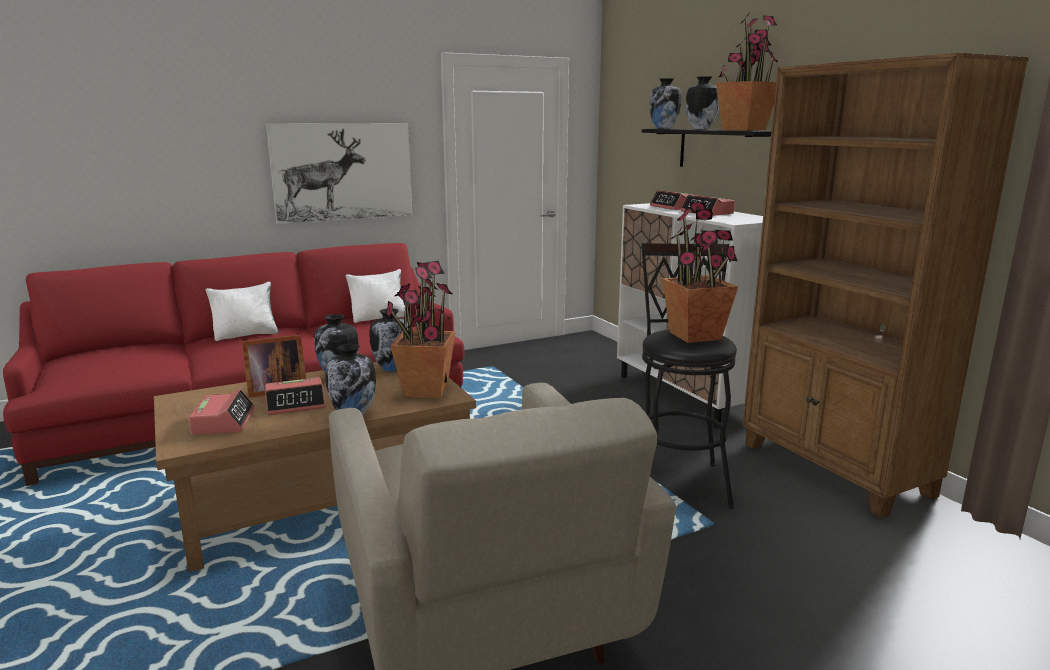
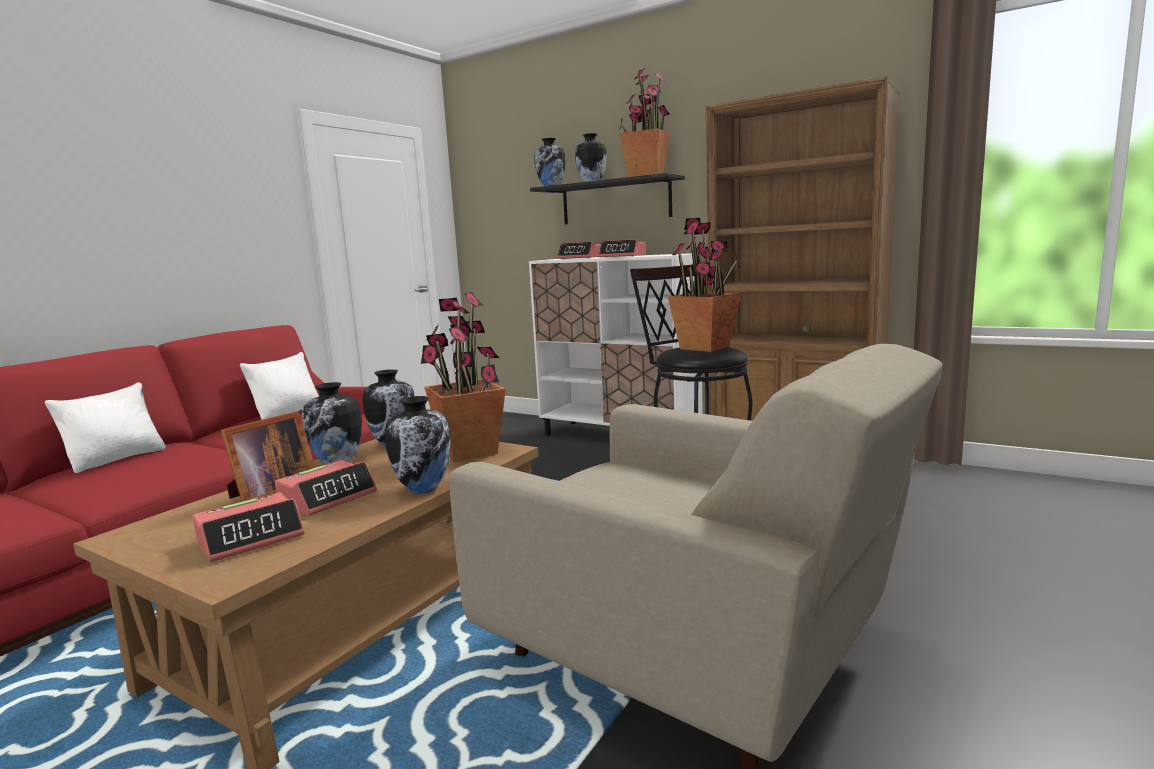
camera: 30 degrees left, 5 degrees down
alarm clock [188,389,255,435] -> alarm clock turned 90 degrees clockwise [192,492,305,562]
picture [266,123,412,224] -> none

